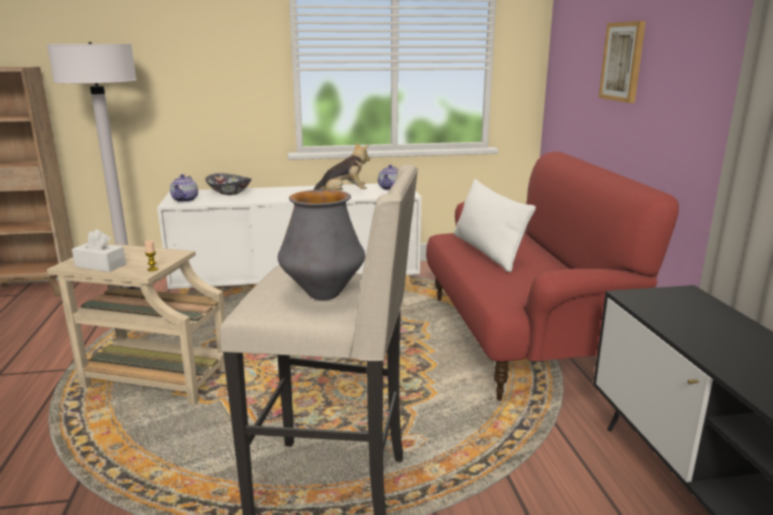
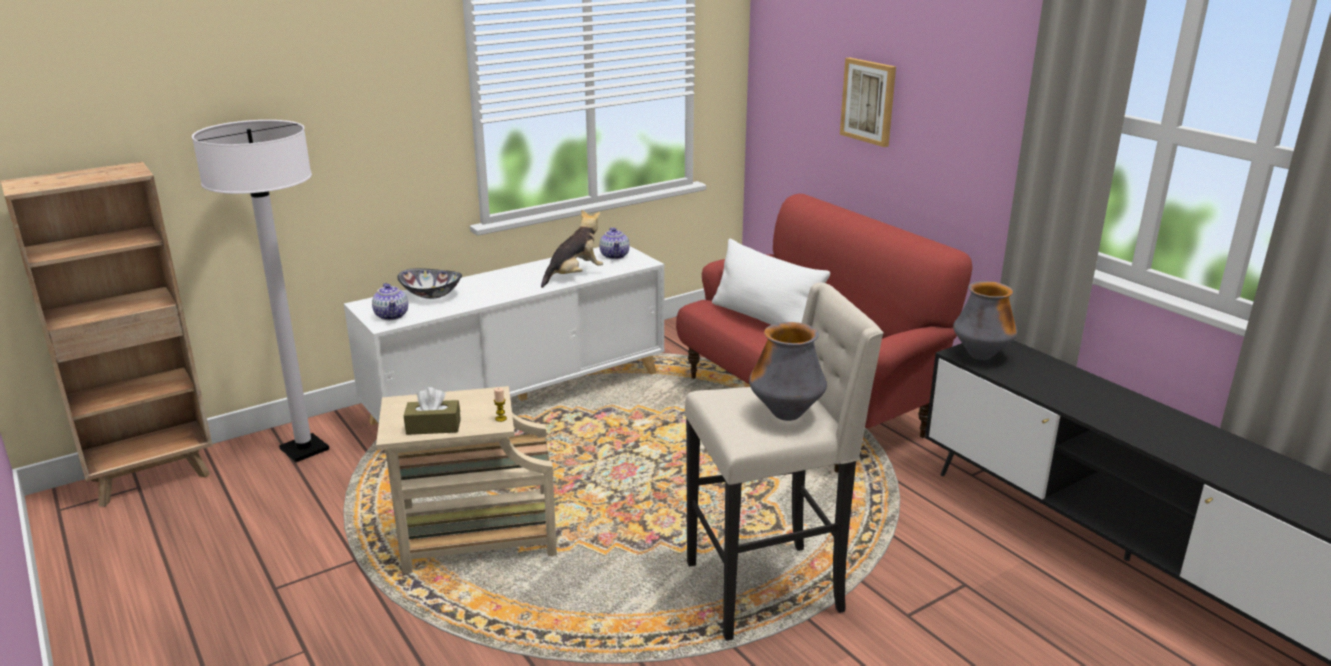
camera: 25 degrees left, 5 degrees up
white tissue box [72,229,126,272] -> brown tissue box [404,387,461,435]
none -> vase [953,281,1018,360]

